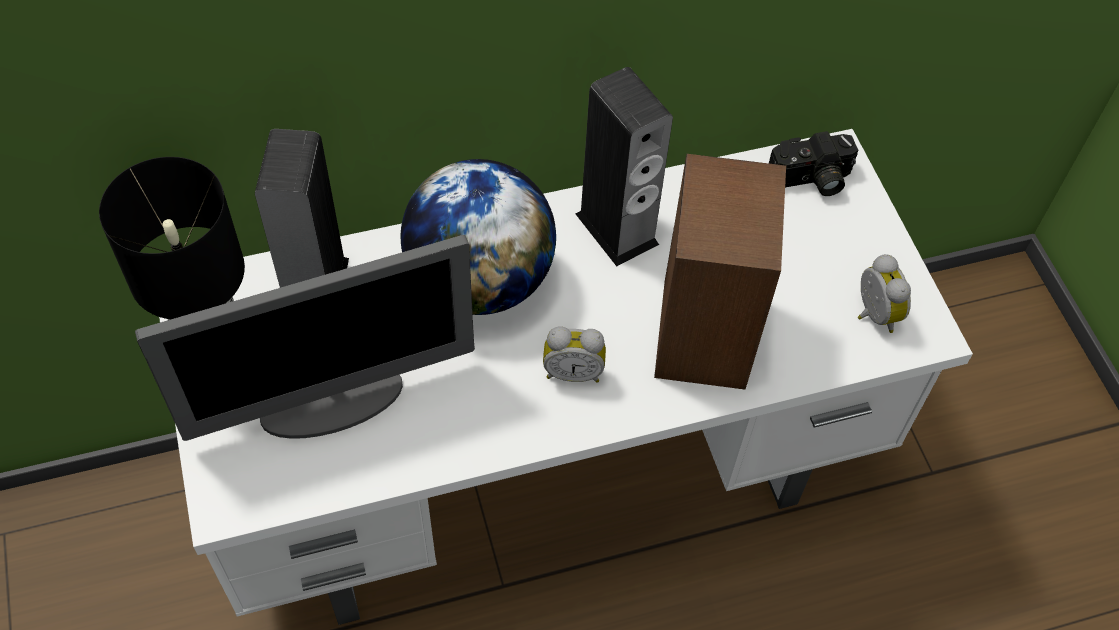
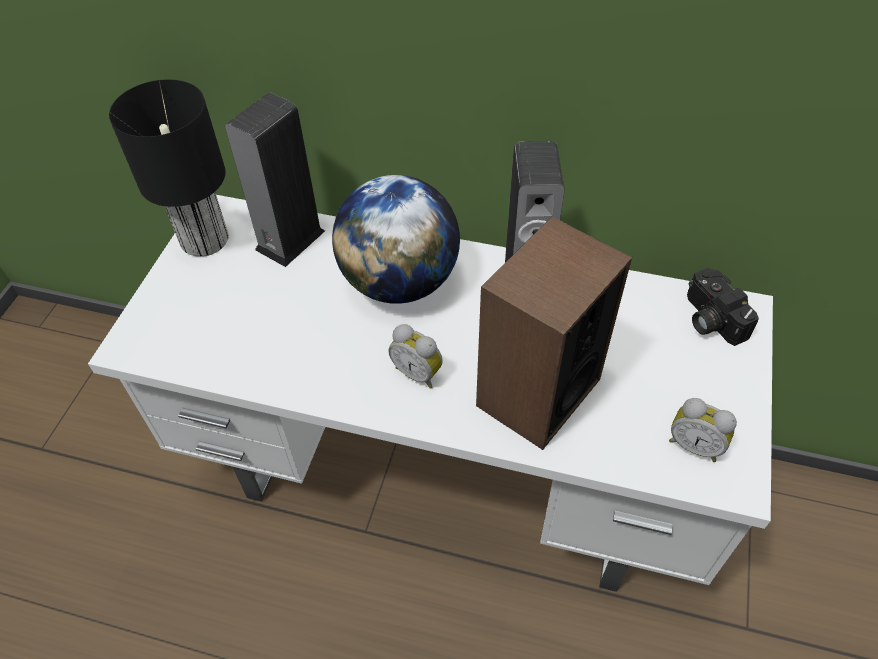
camera: 35 degrees right, 5 degrees down
monitor [135,235,475,441] -> none
camera [769,131,858,196] -> camera turned 45 degrees clockwise [687,267,759,346]
alarm clock [858,254,911,333] -> alarm clock turned 105 degrees clockwise [669,398,737,462]

